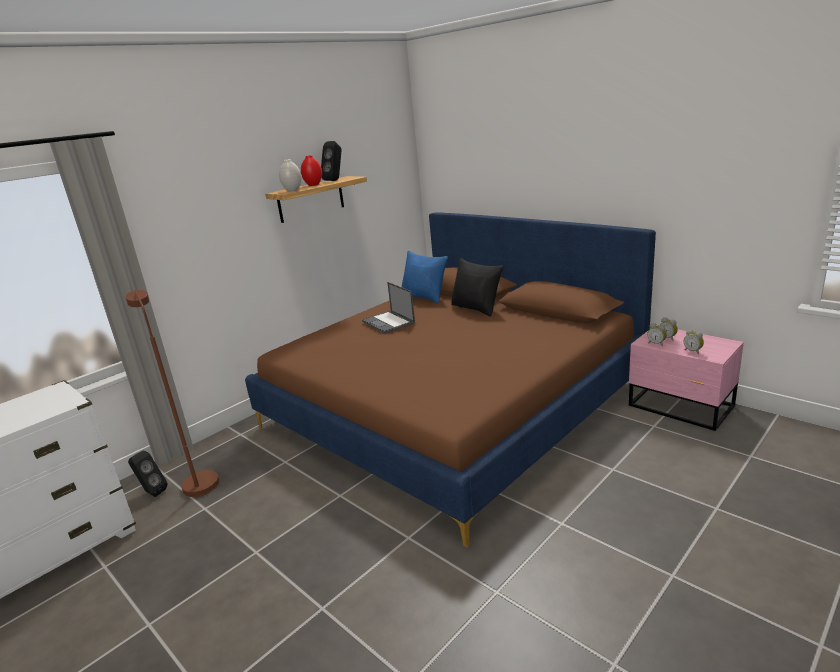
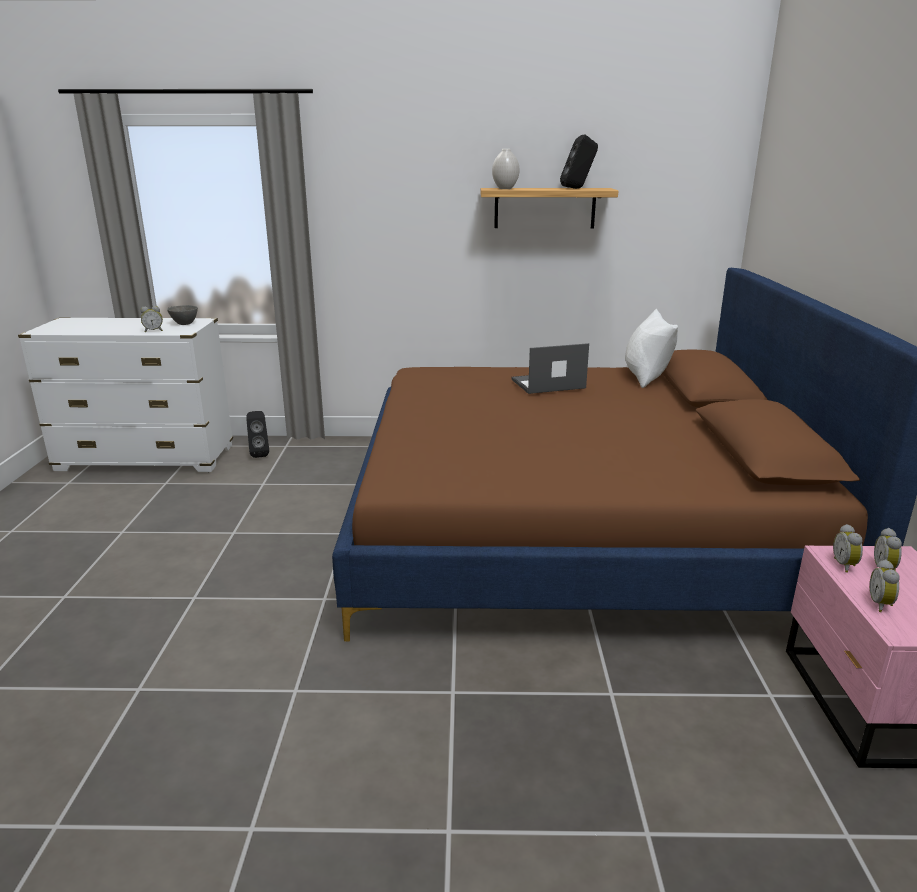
camera: 45 degrees right, 0 degrees up
brown floor lamp [126,290,219,497] -> none
red vase [301,155,322,186] -> none
laptop [362,282,415,334] -> laptop turned 60 degrees clockwise [511,343,589,394]
blue pillow [402,251,448,303] -> white pillow [625,309,678,388]
black pillow [451,258,504,316] -> none
none -> alarm clock [141,306,163,333]
none -> grey bowl [167,305,198,325]

